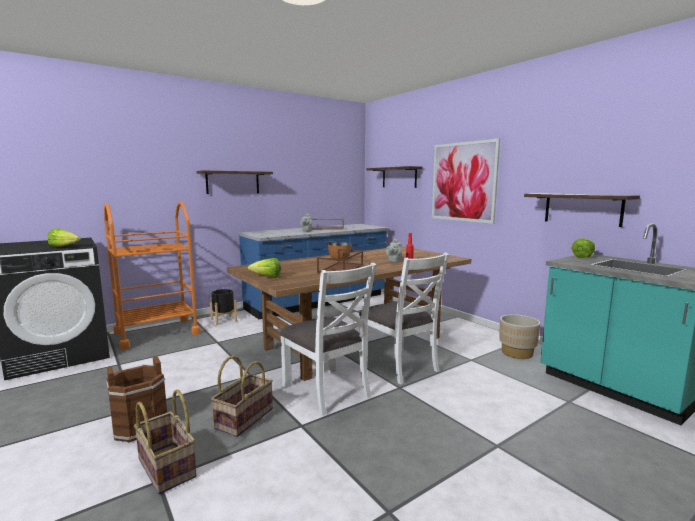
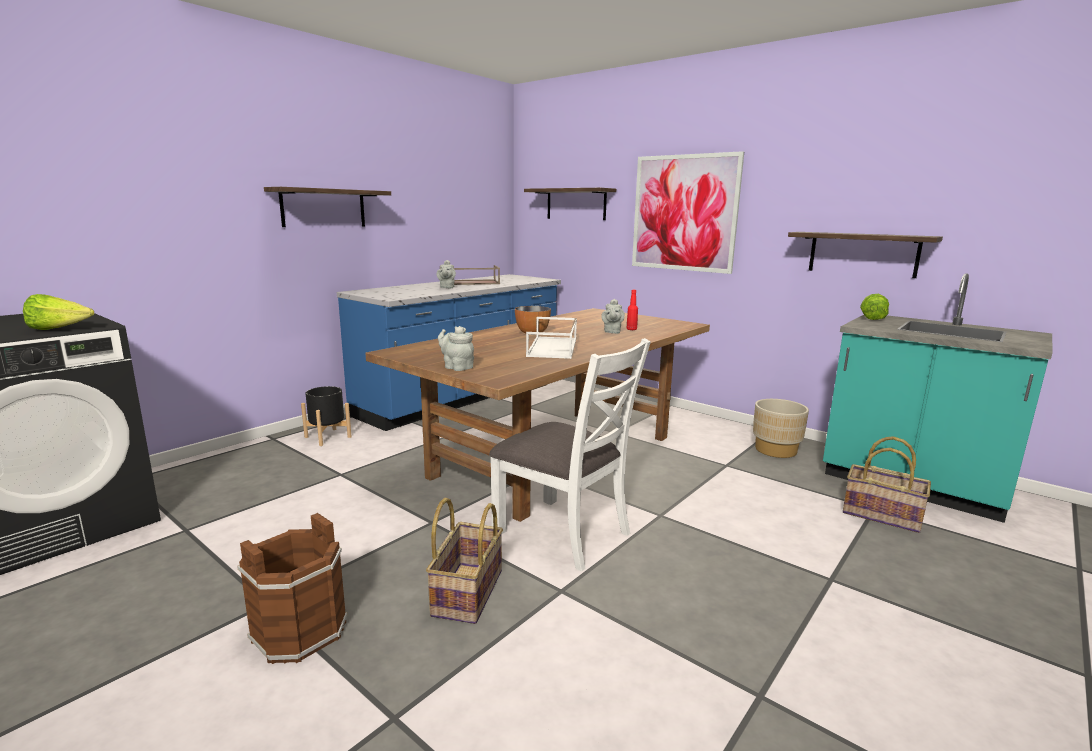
camera: 15 degrees left, 5 degrees up
orange cart [104,202,201,350] -> none
basket [134,390,197,494] -> basket moved to [843,436,931,533]
lettuce [248,258,281,278] -> grey teapot [438,326,474,371]
brown tray [317,249,363,274] -> white tray [526,317,577,359]
white chair [359,253,449,384] -> none

